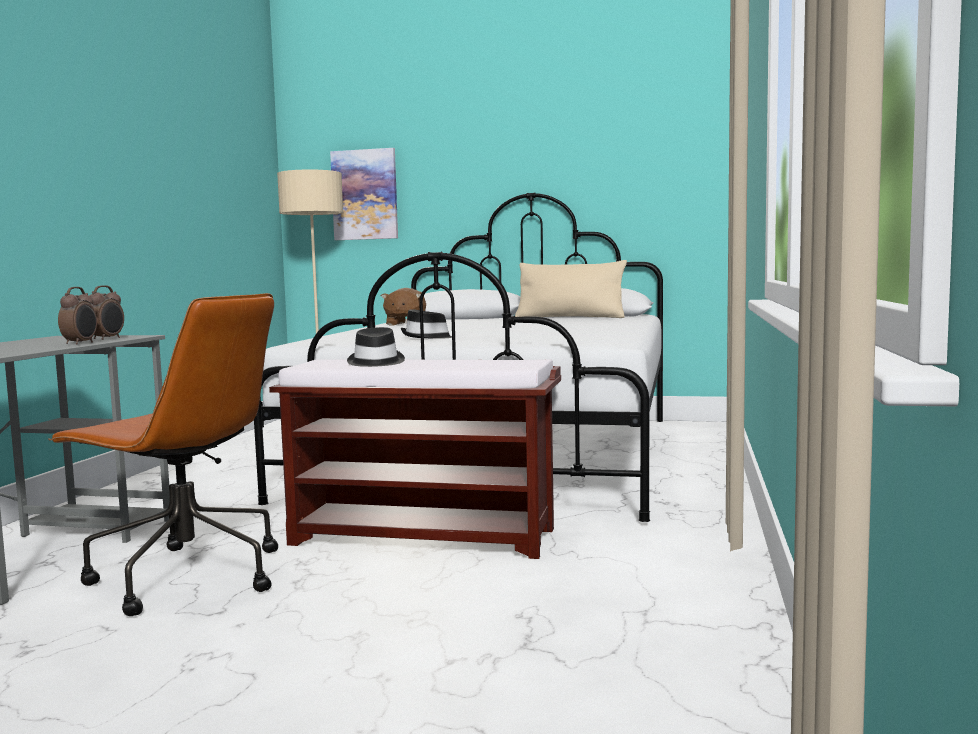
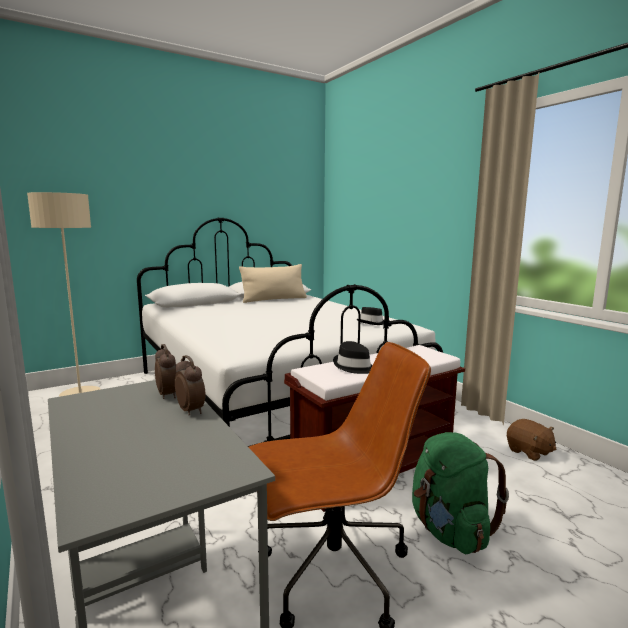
camera: 45 degrees left, 5 degrees up
picture [330,148,398,240] -> none
brown plush toy [381,288,426,325] -> brown plush toy moved to [507,419,557,461]
black hat [401,309,452,339] -> black hat moved to [357,307,384,325]
none -> green backpack [412,432,509,554]

